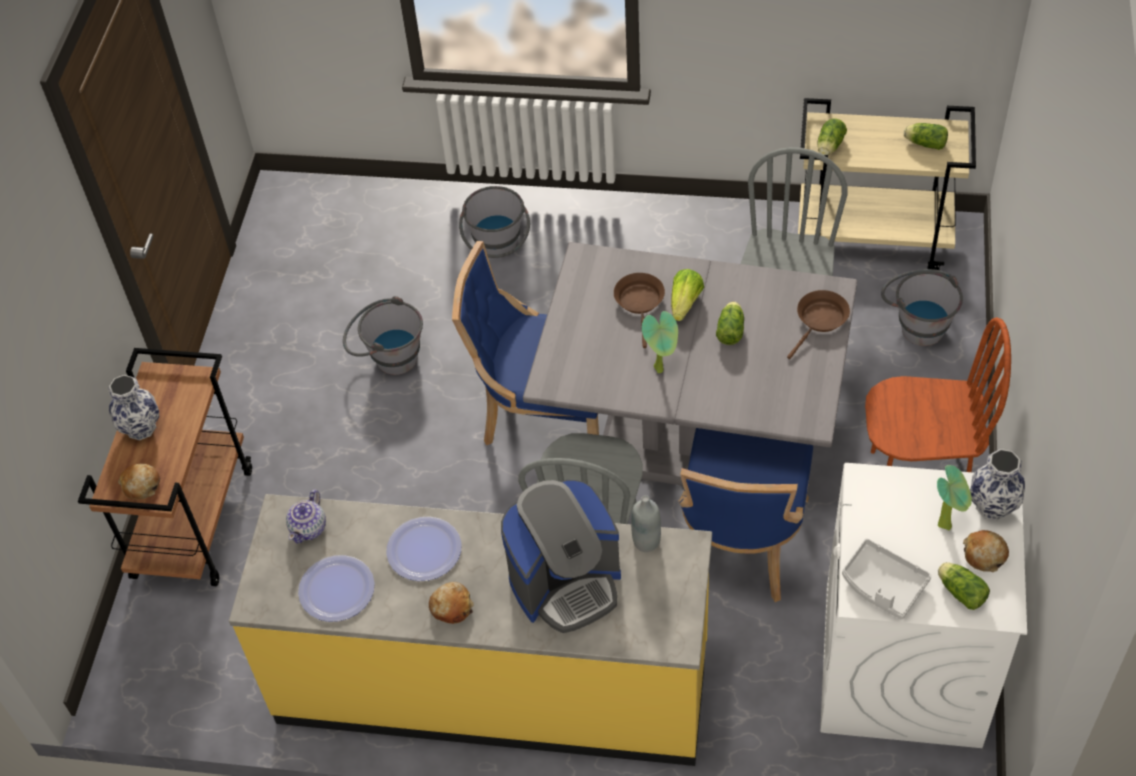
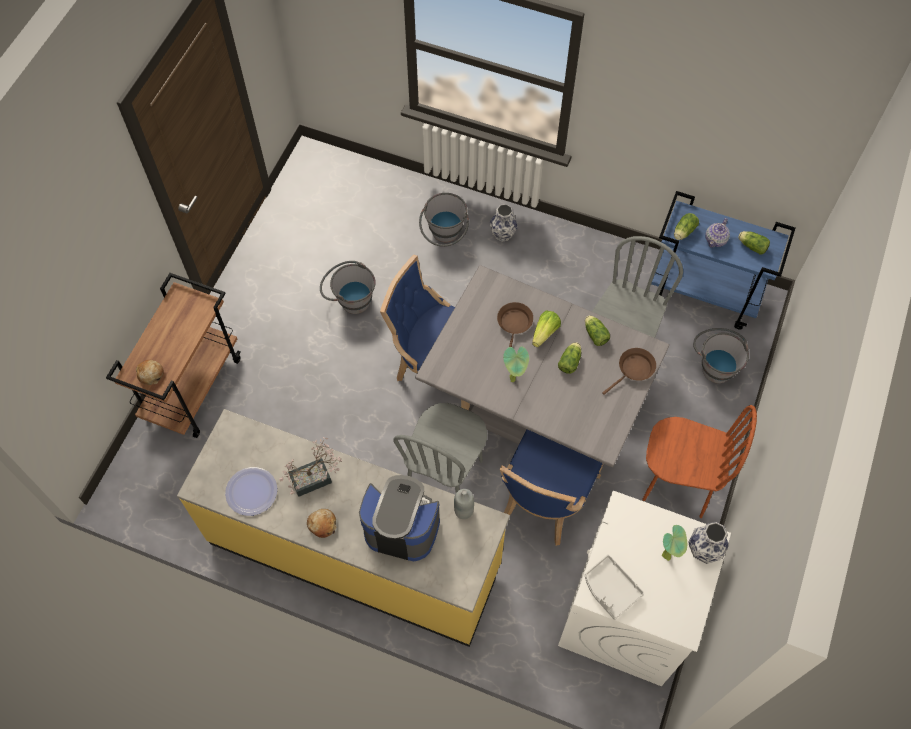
camera: 10 degrees right, 10 degrees up
vase [108,375,159,440] -> vase moved to [489,204,518,242]
teapot [286,490,326,543] -> teapot moved to [705,218,730,247]
plate [386,517,461,581] -> potted plant [279,437,342,497]
coffee machine [501,480,621,633] -> coffee machine turned 150 degrees counterclockwise [359,475,440,561]
beige cart [798,98,976,270] -> blue cart [651,191,795,330]
lettuce [938,562,990,610] -> lettuce moved to [585,315,610,346]
bread [963,530,1009,572] -> none

